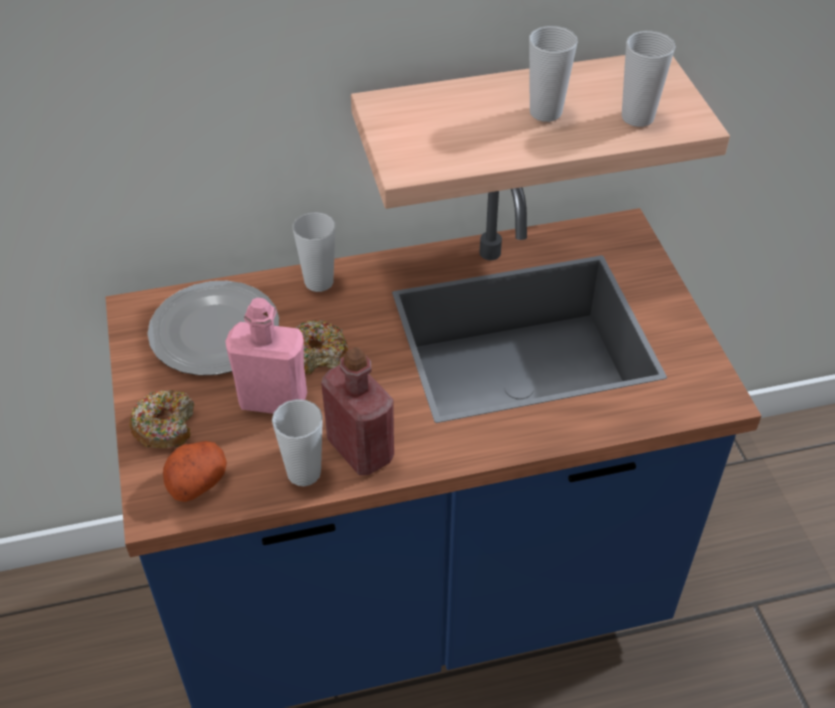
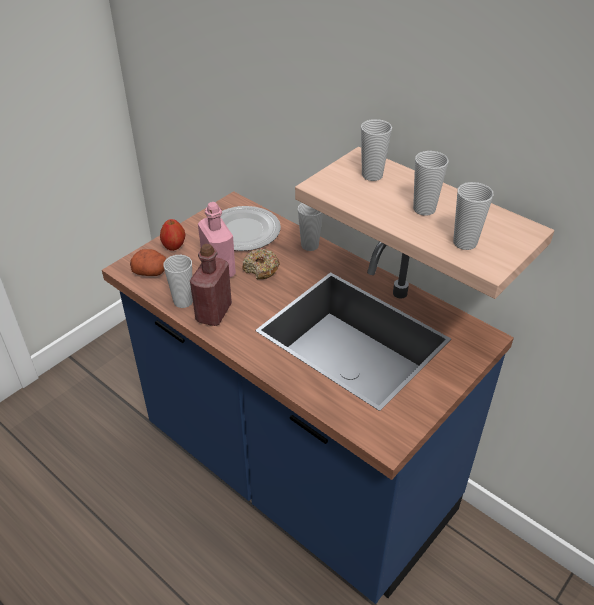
camera: 55 degrees right, 5 degrees down
donut [129,390,195,448] -> apple [160,219,186,251]
none -> cup [361,119,392,181]

